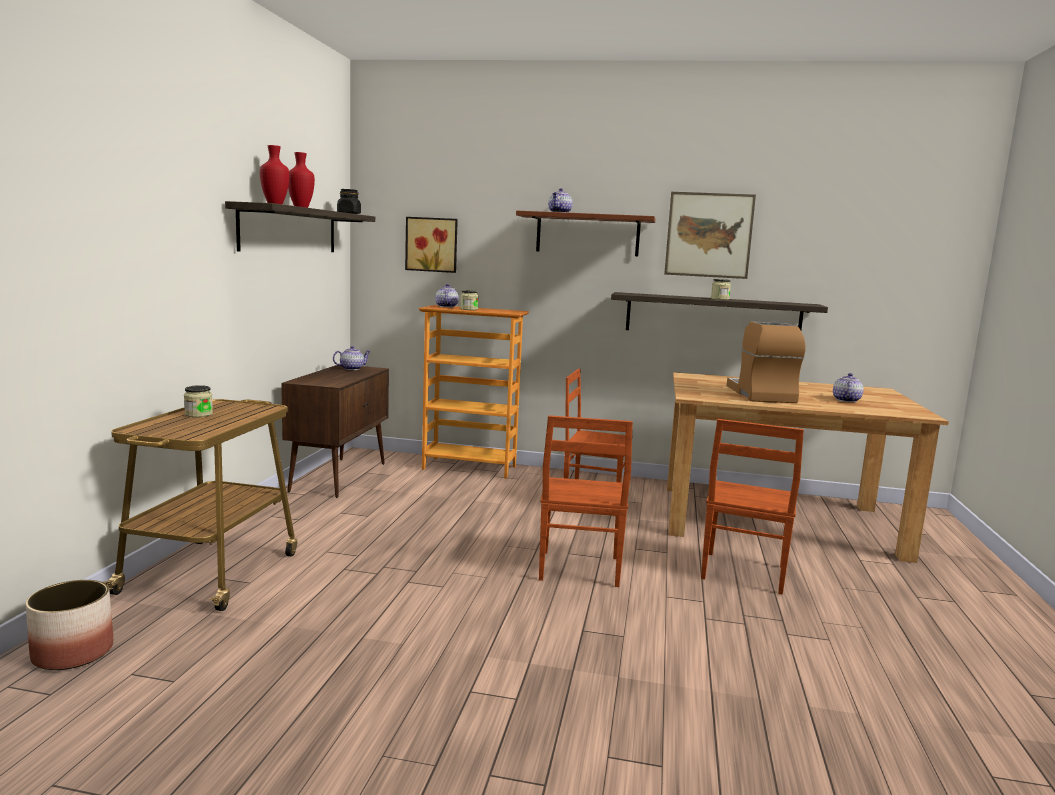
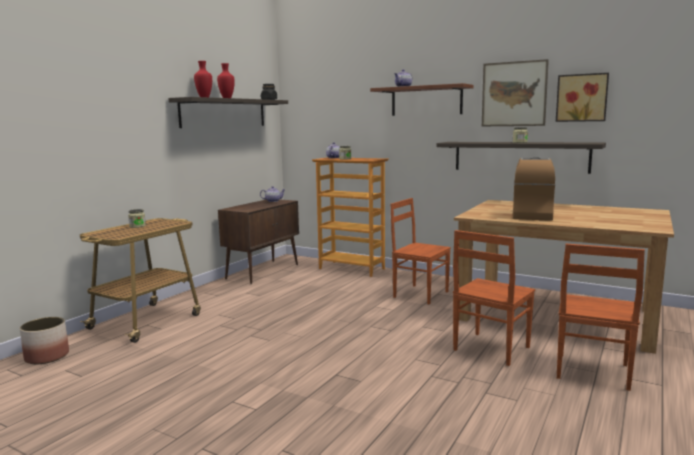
camera: 20 degrees right, 0 degrees up
picture [405,217,458,273] -> picture moved to [556,73,609,122]
brown chair [539,415,633,587] -> brown chair moved to [557,244,645,391]
teapot [833,373,864,402] -> none

